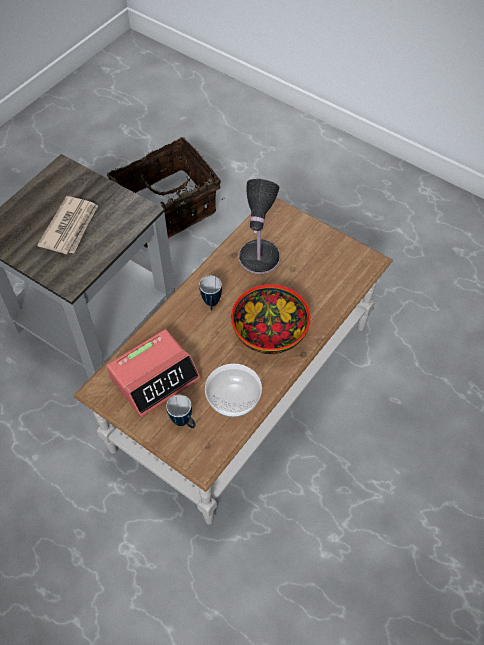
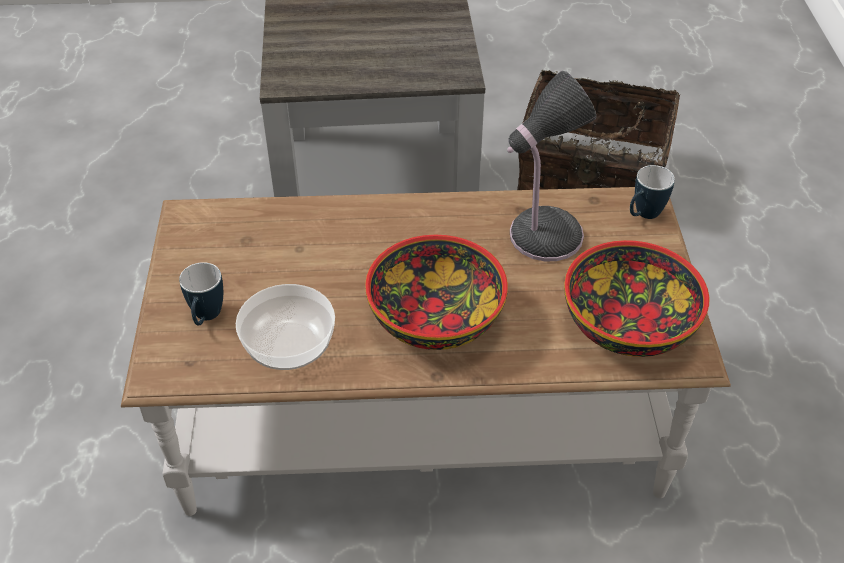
camera: 50 degrees right, 10 degrees down
newspaper [37,196,98,254] -> none
alarm clock [107,329,200,417] -> none
mug [199,276,222,310] -> mug moved to [630,165,675,219]
none -> bowl [564,240,709,357]

